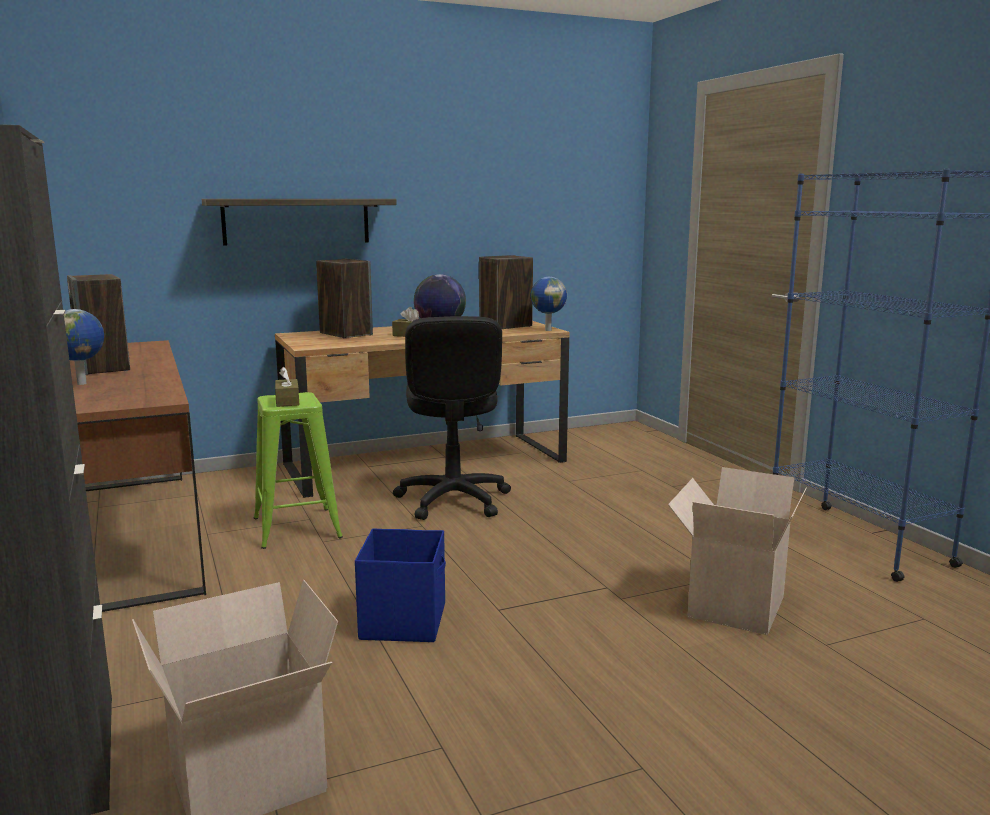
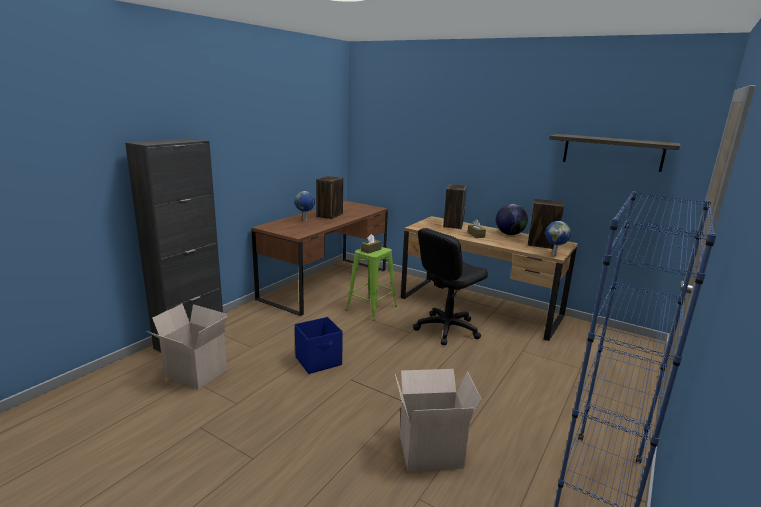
camera: 55 degrees right, 5 degrees up
shelf [202,199,397,245] -> shelf moved to [549,134,681,172]

